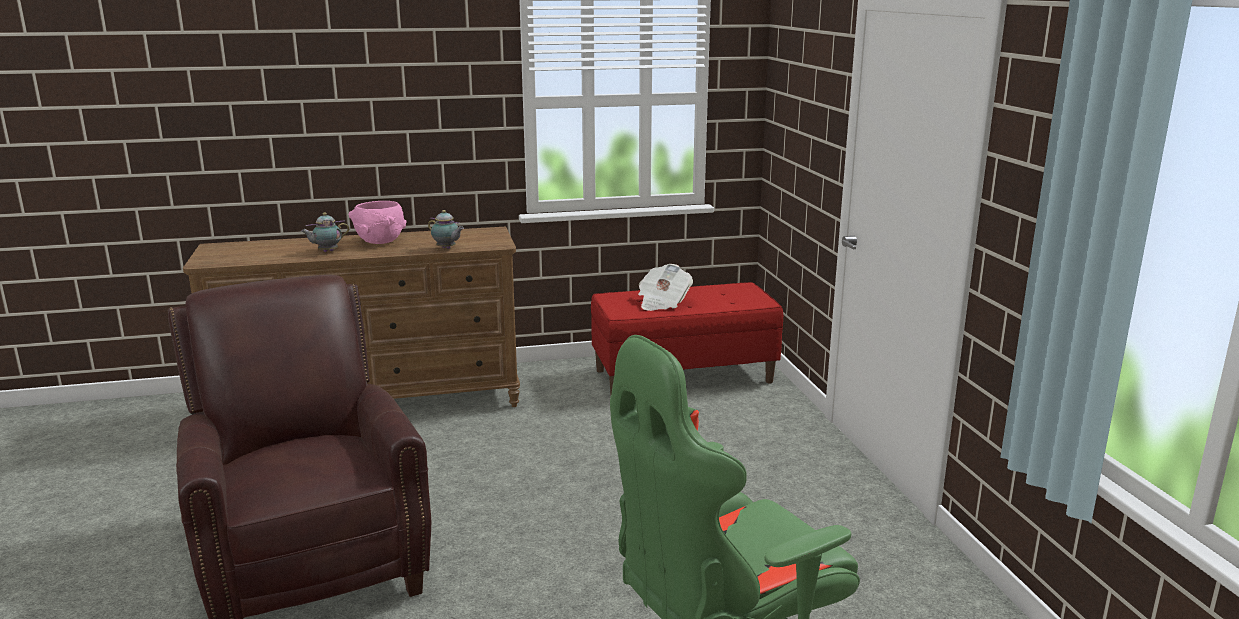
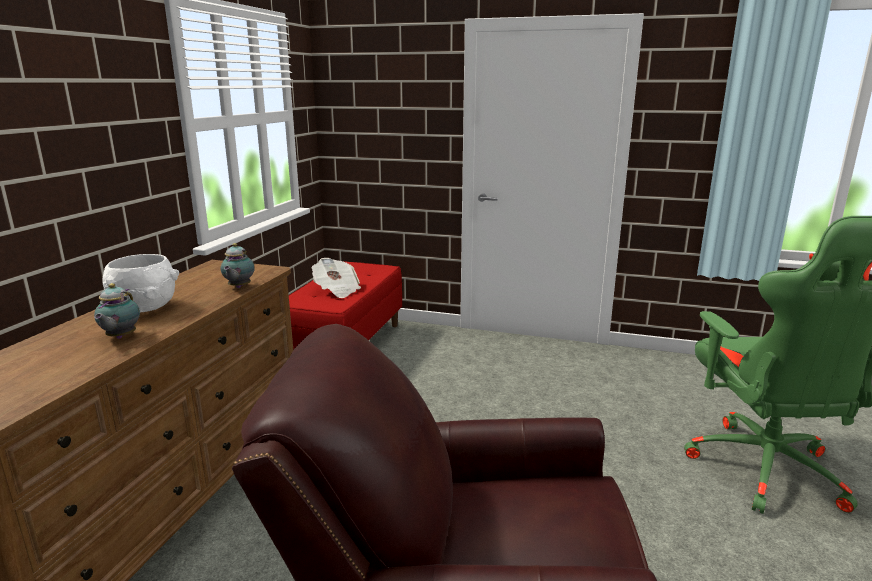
camera: 60 degrees left, 0 degrees up
pink bowl [349,201,406,244] -> white bowl [102,254,179,312]
teapot [428,210,464,249] -> teapot turned 120 degrees clockwise [221,243,255,288]

